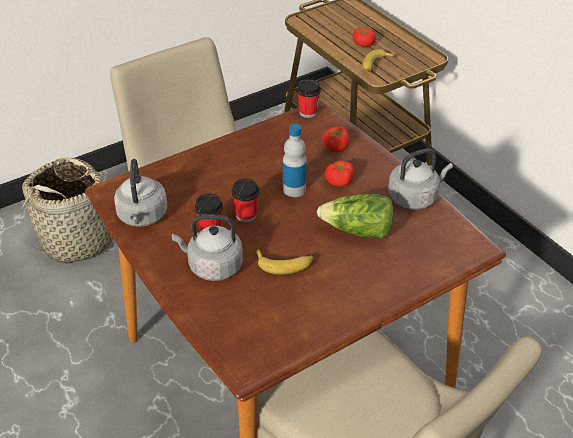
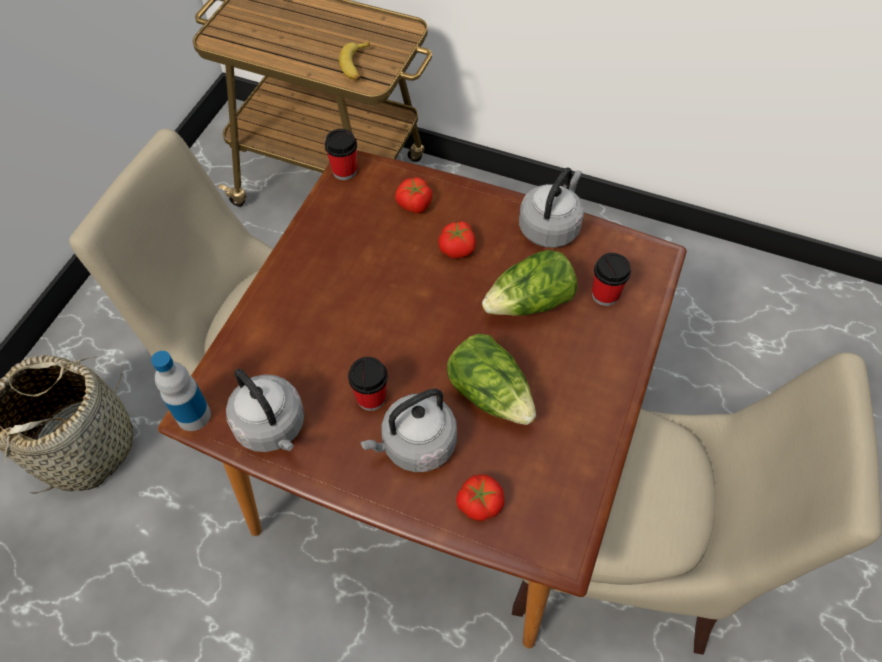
camera: 35 degrees left, 15 degrees up
cup [231,179,259,223] -> cup moved to [592,253,631,306]
banana [255,249,314,274] -> lettuce [447,334,536,425]
bottle [283,124,307,197] -> bottle moved to [151,351,211,431]
tomato [353,27,376,47] -> tomato moved to [456,474,505,521]

